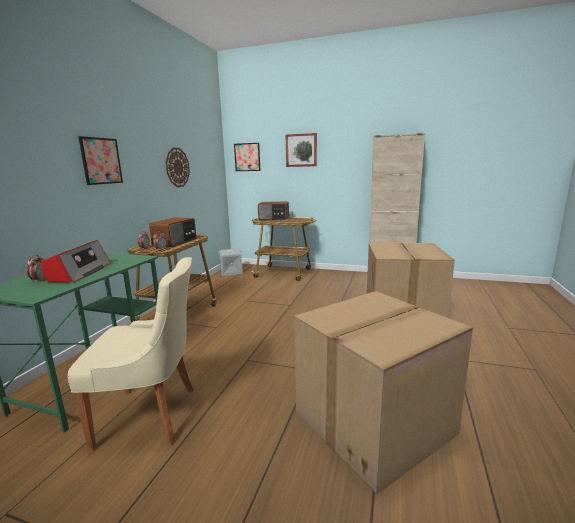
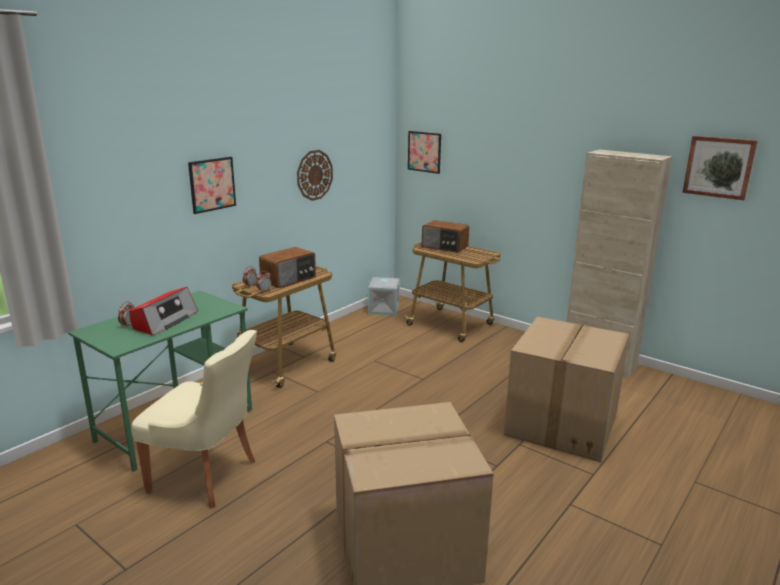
camera: 20 degrees right, 5 degrees up
picture [285,133,317,167] -> picture moved to [682,136,758,200]

